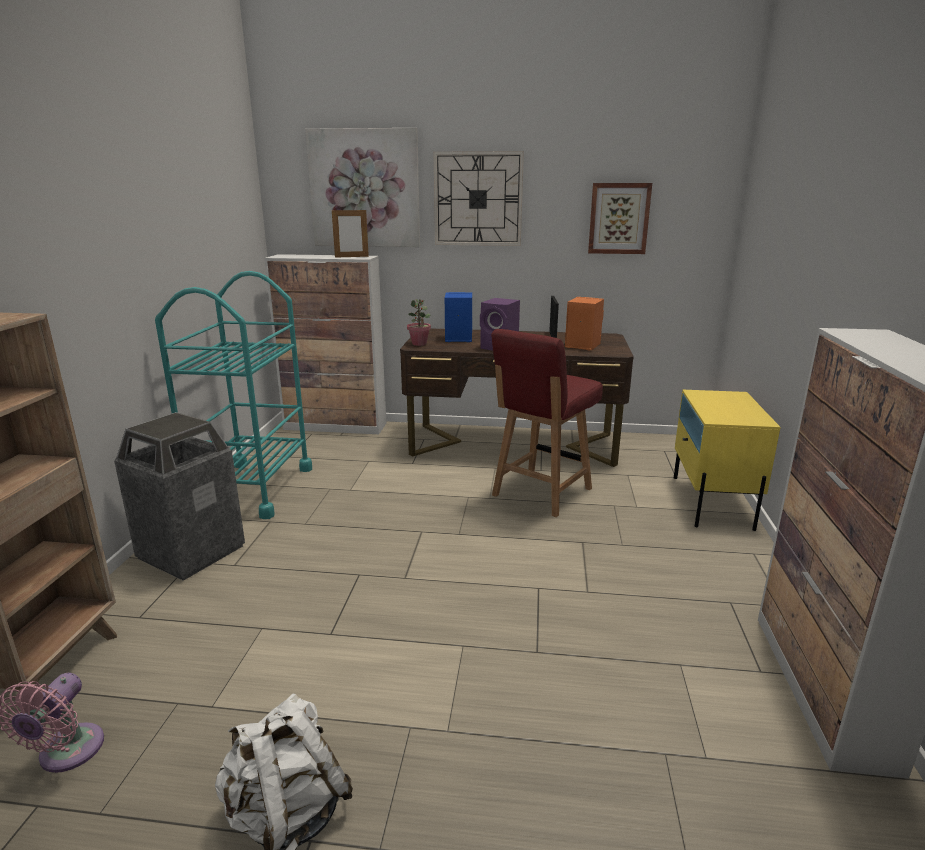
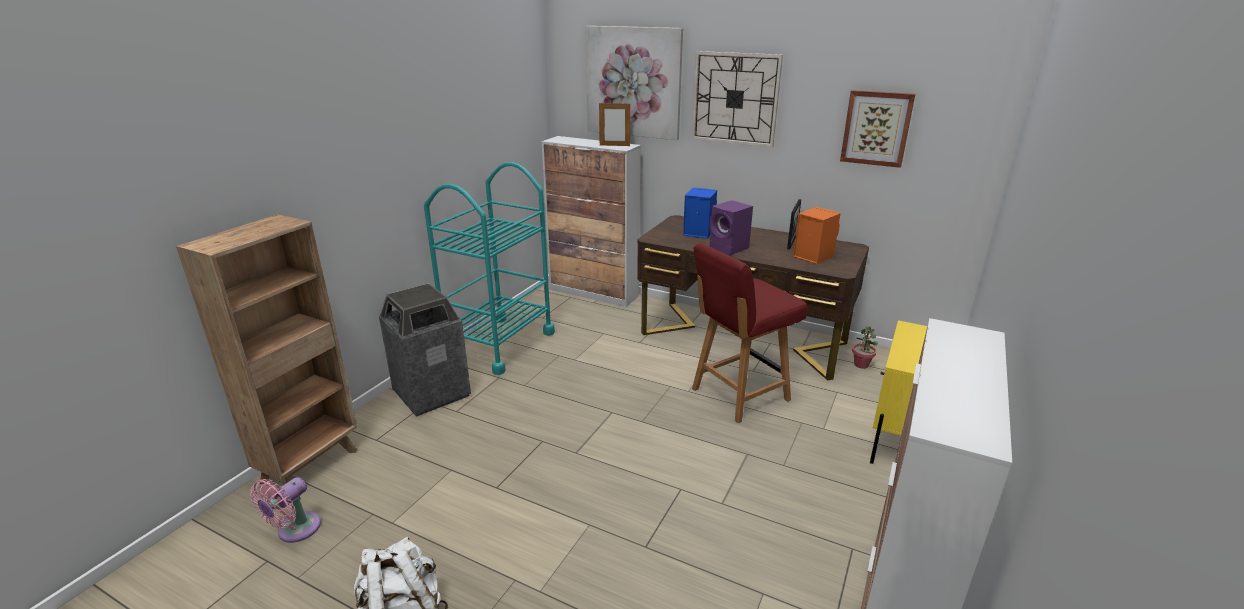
camera: 20 degrees right, 5 degrees up
potted plant [407,299,431,346] -> potted plant moved to [852,326,878,369]

